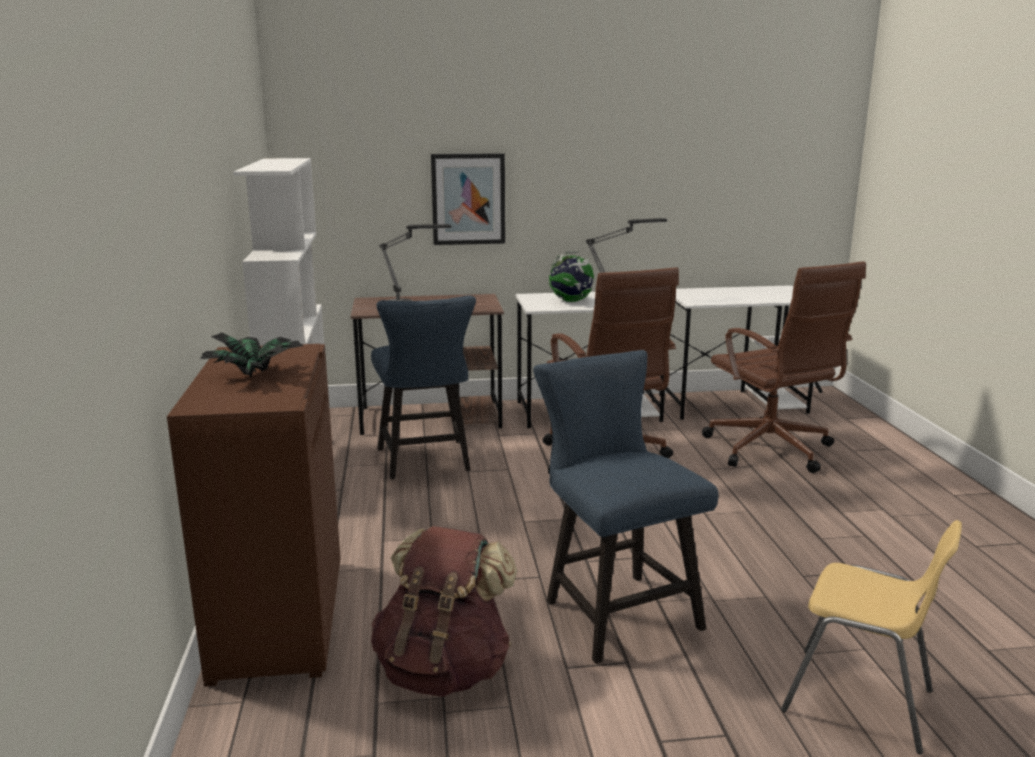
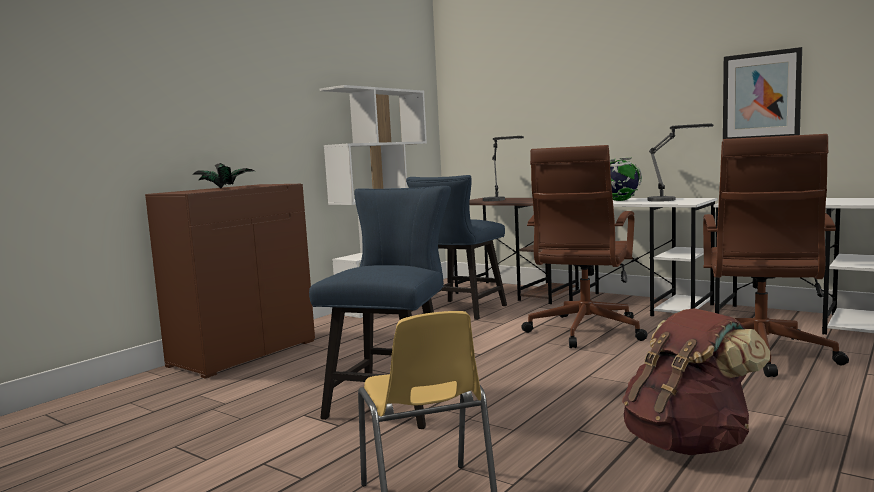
camera: 45 degrees right, 10 degrees down
brown backpack [371,526,517,697] -> brown backpack moved to [622,308,770,455]
picture [431,153,505,245] -> picture moved to [723,47,802,139]

